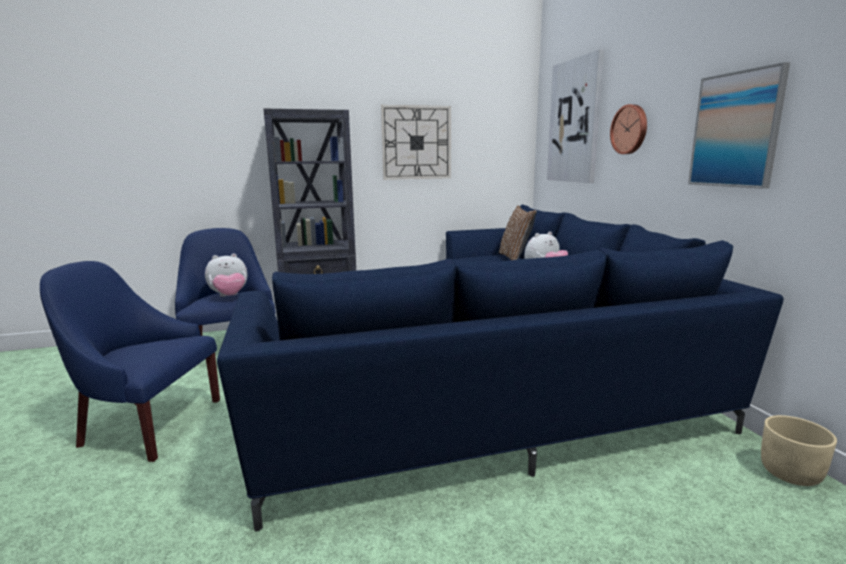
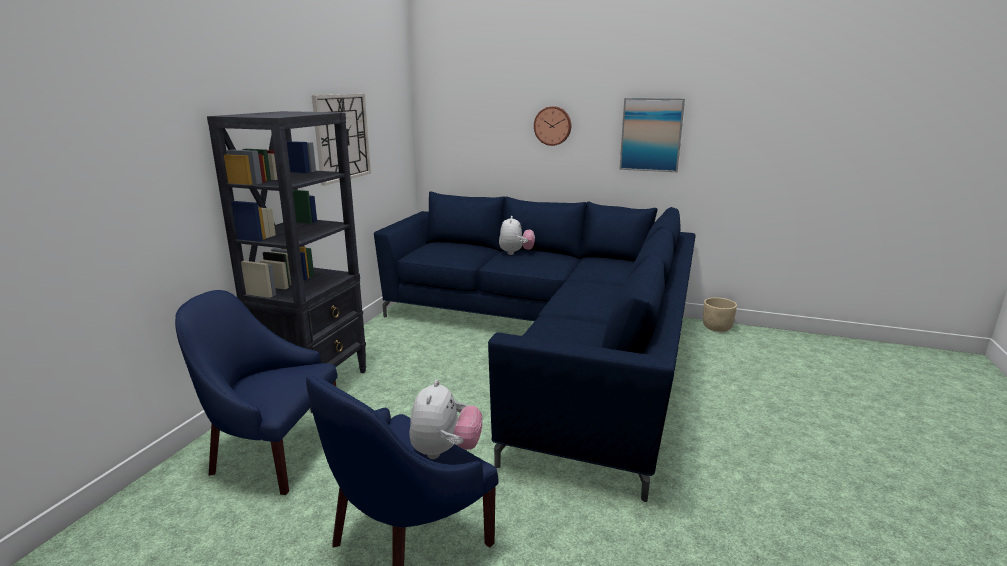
camera: 55 degrees left, 5 degrees up
plush toy [205,253,247,297] -> plush toy moved to [409,380,482,459]
brown pillow [499,205,537,260] -> none
picture [547,50,604,183] -> none

